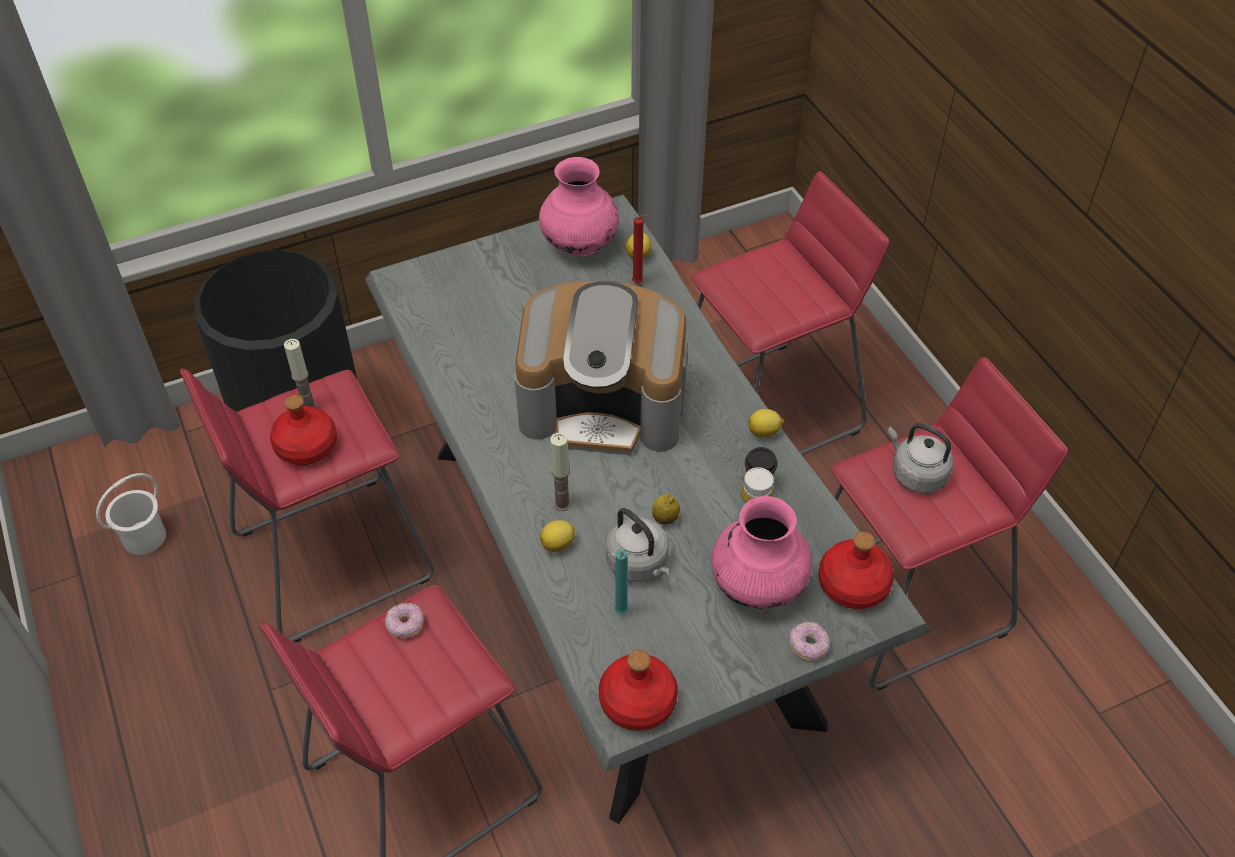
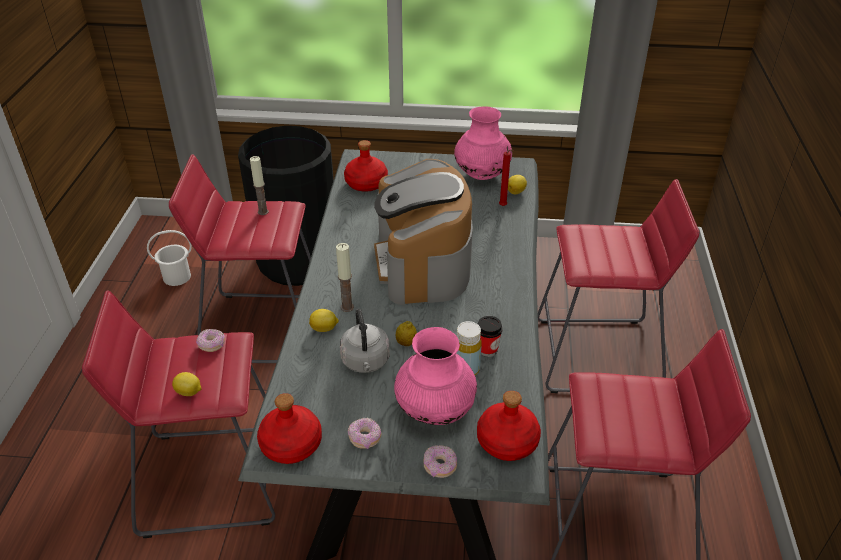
camera: 30 degrees right, 10 degrees down
red bottle [270,395,337,465] -> red bottle moved to [344,140,388,192]
coffee machine [515,281,687,455] -> coffee machine turned 45 degrees clockwise [374,159,473,305]
turquoise candle [614,550,628,614] -> none
lemon [748,409,783,438] -> lemon moved to [172,372,201,396]
grey kettle [888,423,953,493] -> none
none -> donut [348,418,381,449]

